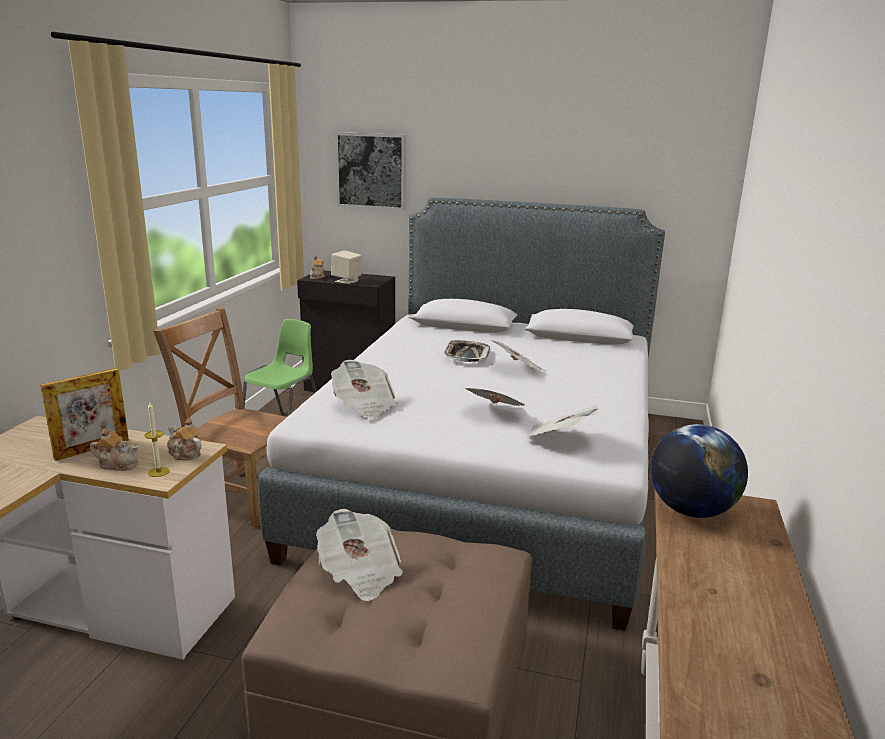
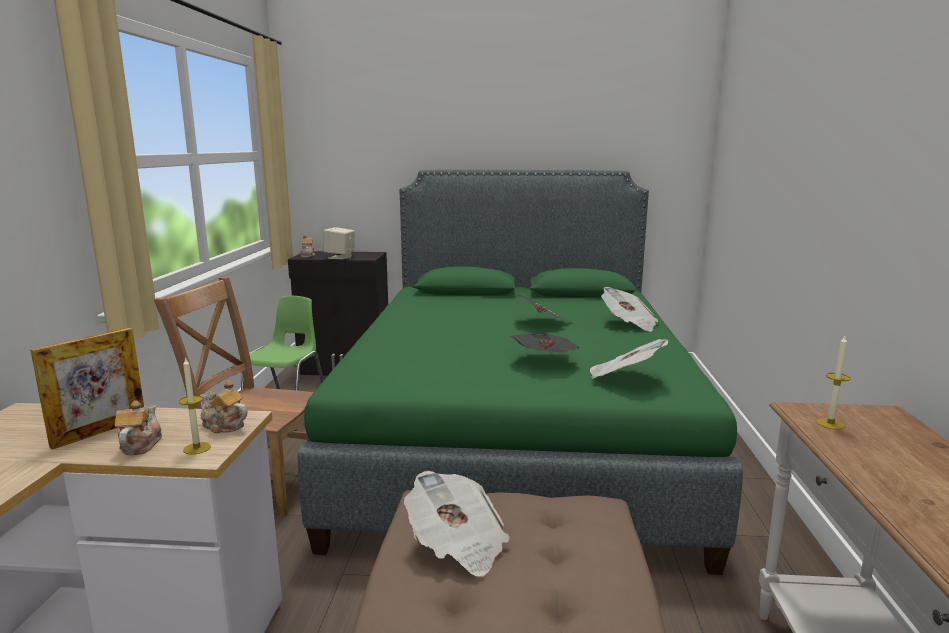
camera: 10 degrees left, 5 degrees down
teapot [90,429,139,471] -> teapot turned 90 degrees counterclockwise [115,401,162,455]
grey bed [258,198,665,631] -> green bed [298,170,743,575]
newspaper [331,360,397,419] -> newspaper moved to [601,287,658,332]
picture [335,132,406,210] -> none
tray [444,340,490,362] -> none
globe [650,424,748,518] -> candle [817,336,851,430]

